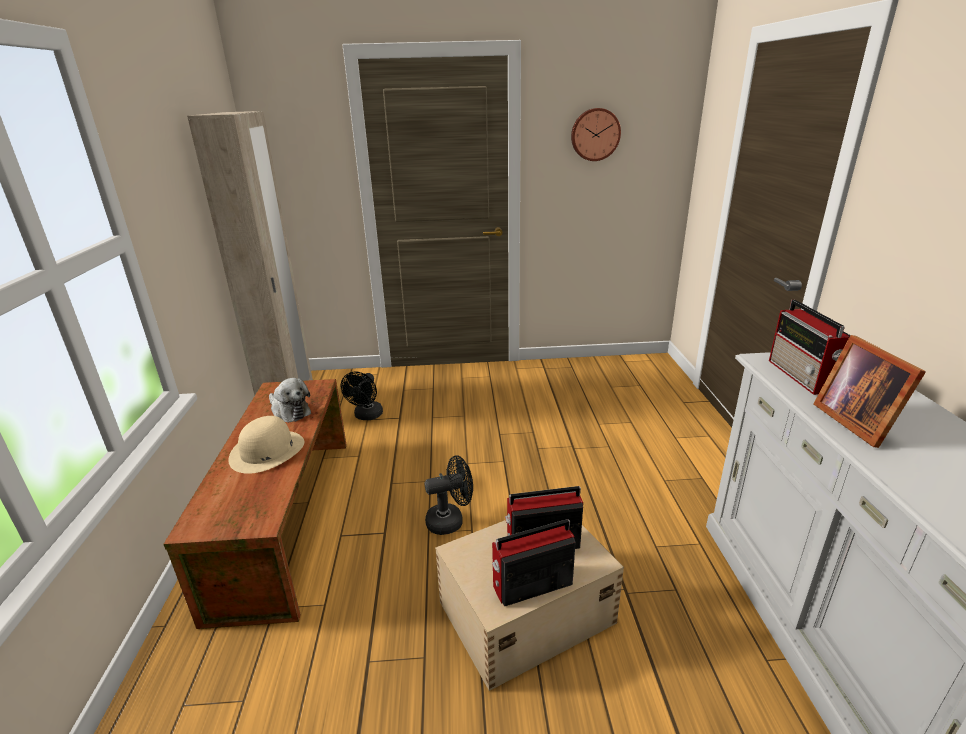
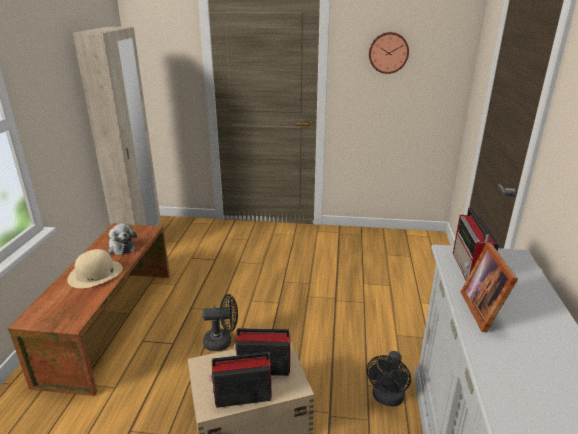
camera: 10 degrees right, 0 degrees up
black fan [341,372,383,420] -> black fan moved to [367,351,411,407]

